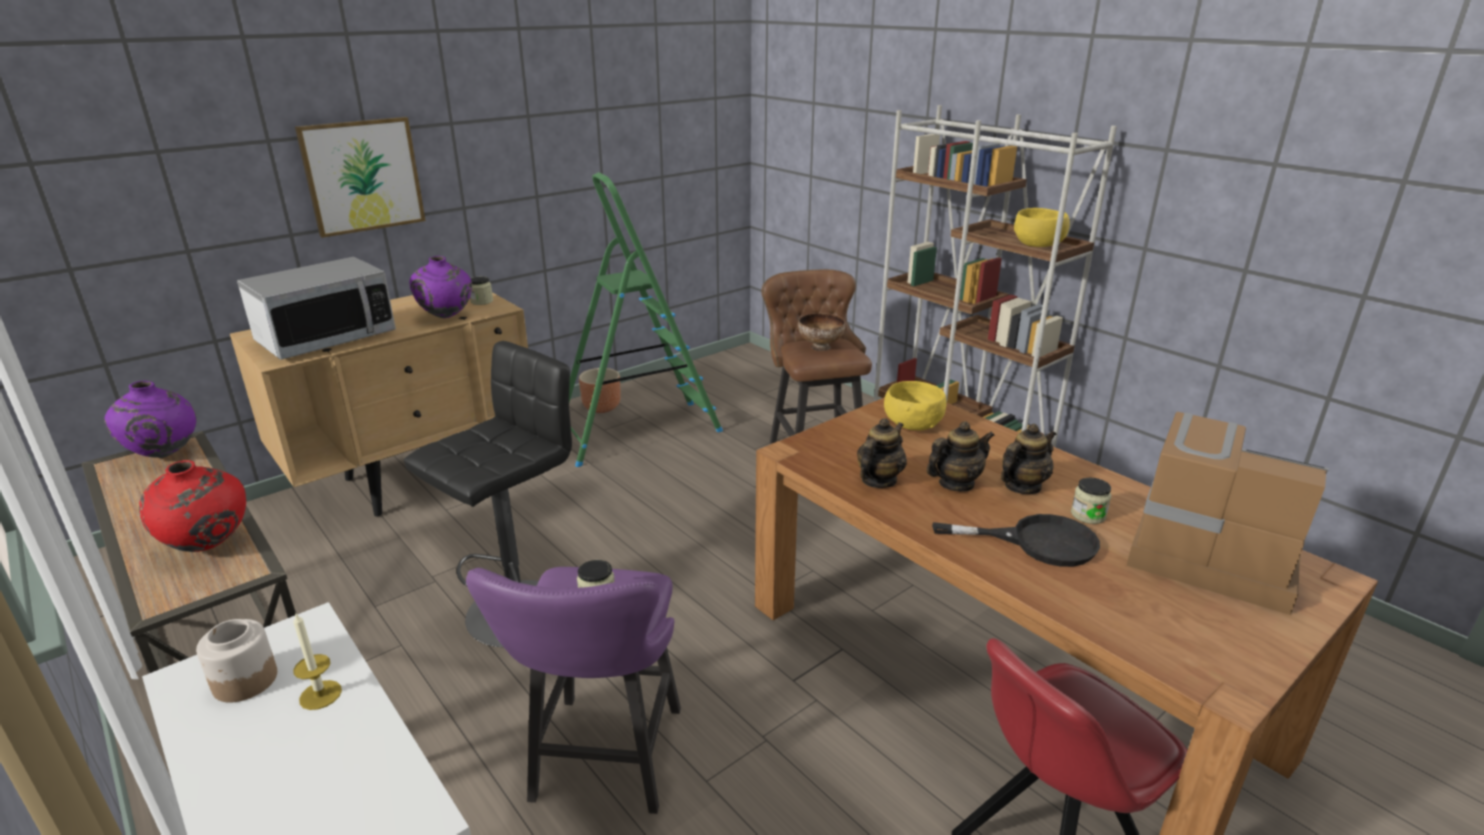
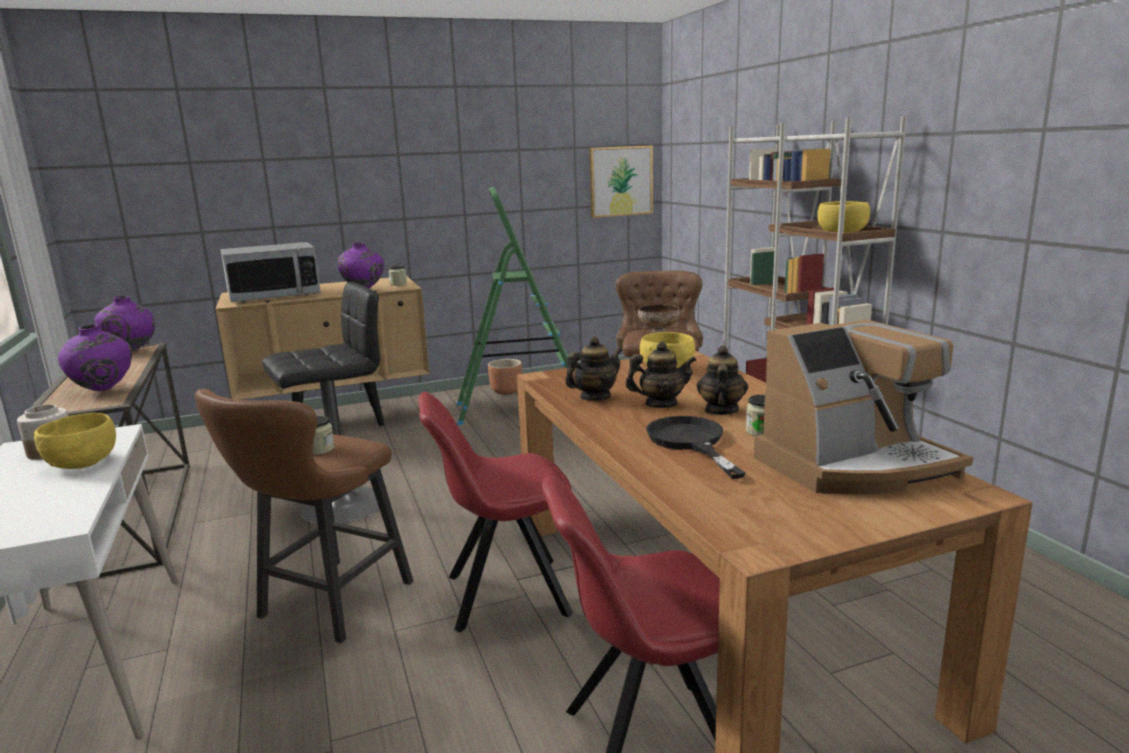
camera: 20 degrees right, 10 degrees down
red vase [139,460,246,552] -> purple vase [58,324,132,391]
candle [293,612,342,710] -> yellow bowl [34,413,116,469]
picture [295,117,426,238] -> picture moved to [589,145,653,218]
purple stool [466,567,681,814] -> brown stool [195,389,413,643]
black frying pan [932,514,1100,567] -> black frying pan turned 135 degrees counterclockwise [646,416,745,479]
teapot [1000,424,1056,494] -> teapot turned 60 degrees counterclockwise [697,346,748,415]
coffee machine [1126,412,1329,615] -> coffee machine turned 105 degrees clockwise [754,320,973,494]
none -> red chair [418,392,573,632]

